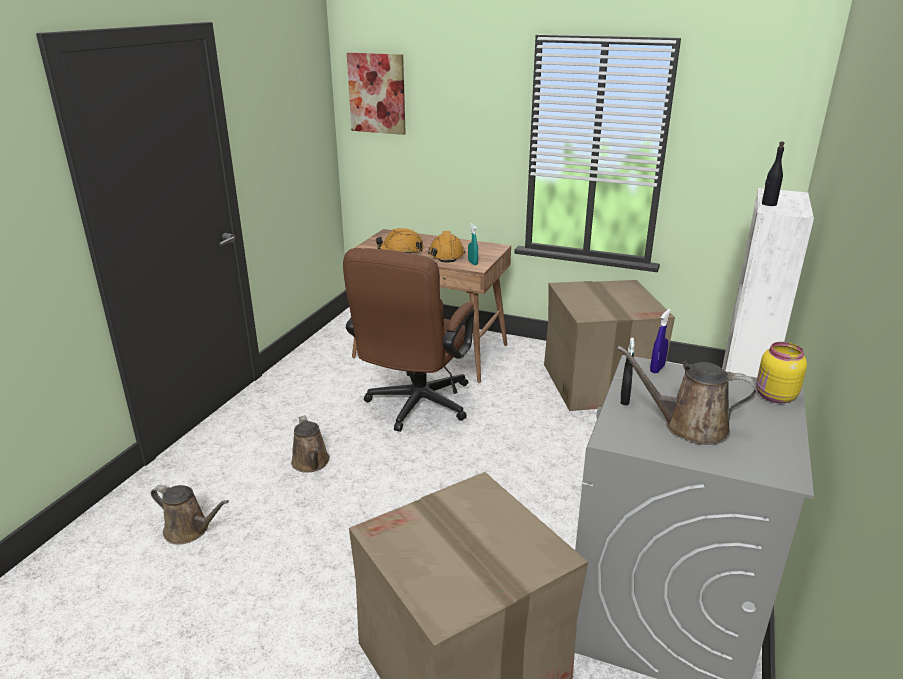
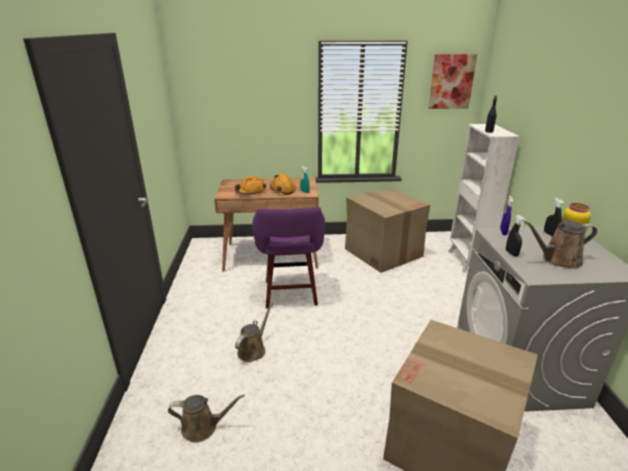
camera: 25 degrees left, 0 degrees up
brown watering can [291,415,330,472] -> brown watering can turned 105 degrees counterclockwise [235,303,273,362]
brown office chair [343,248,474,432] -> purple stool [252,207,325,308]
picture [347,53,406,135] -> picture moved to [429,54,477,109]
none -> black spray bottle [544,198,564,237]

